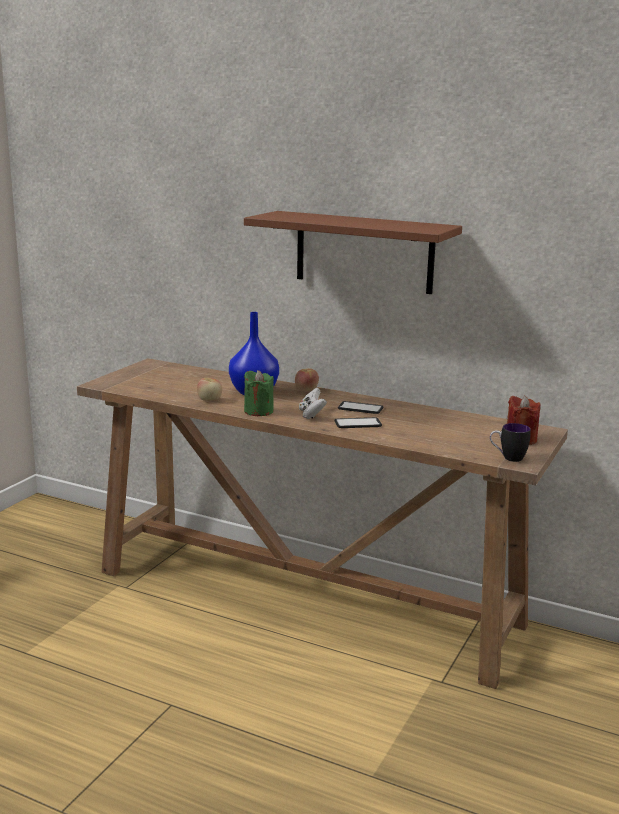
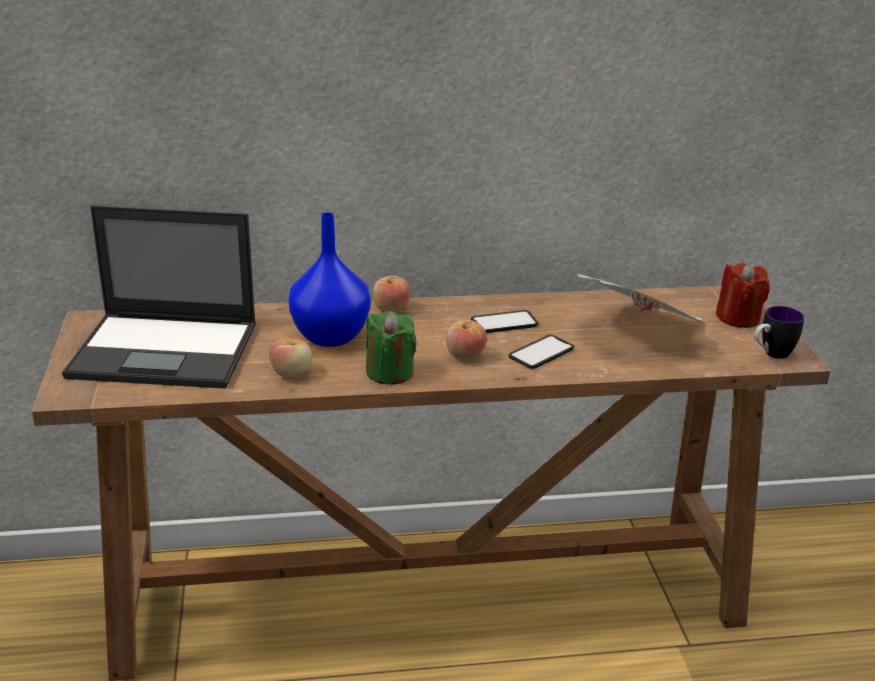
camera: 35 degrees left, 10 degrees up
brown shelf [244,211,462,294] -> none
white game controller [299,388,327,419] -> apple [446,320,487,360]
none -> laptop [62,206,256,389]
none -> newspaper [577,274,707,325]

